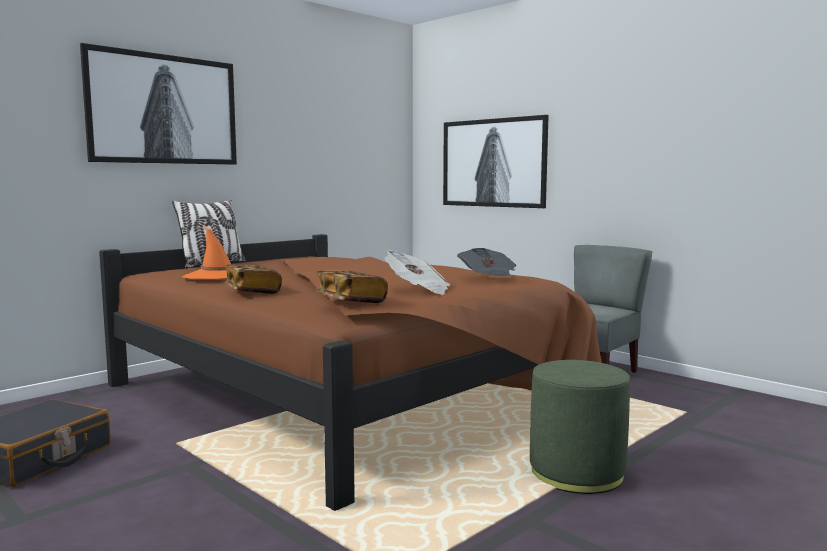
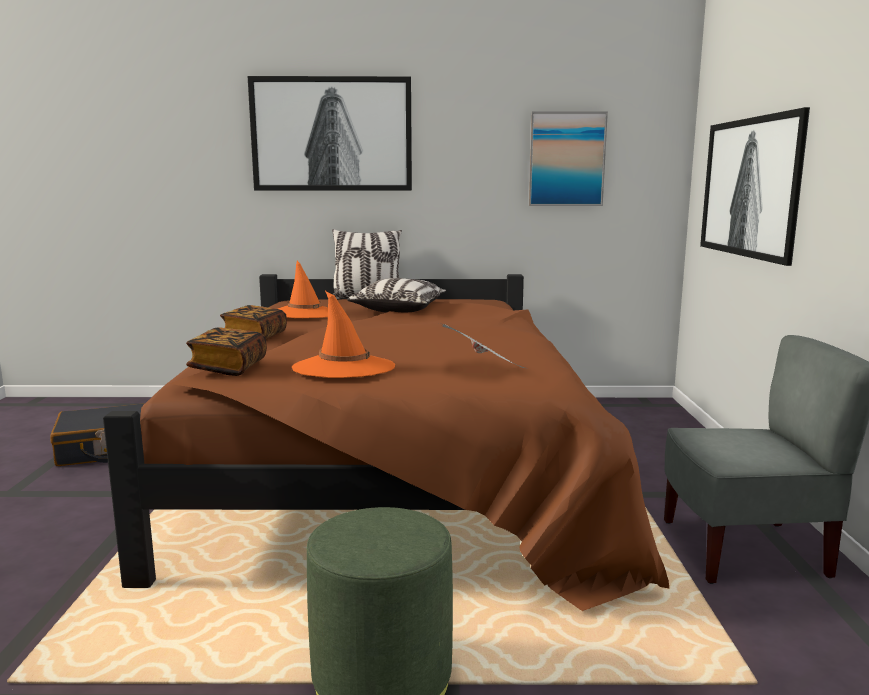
camera: 45 degrees right, 5 degrees up
newspaper [385,250,450,295] -> orange hat [292,291,395,378]
none -> pillow [347,278,446,313]
none -> picture [528,111,608,206]

